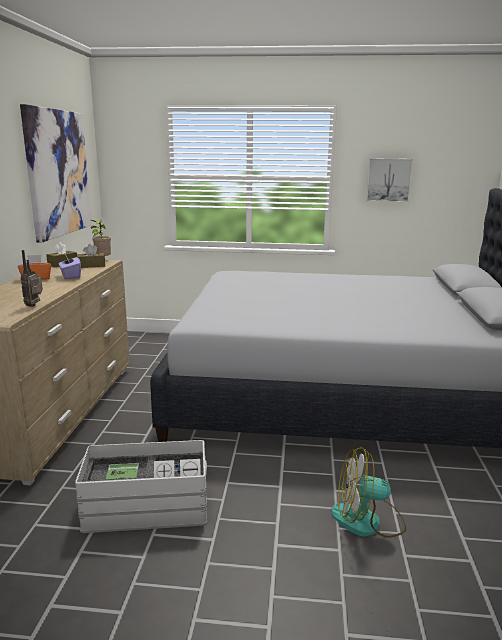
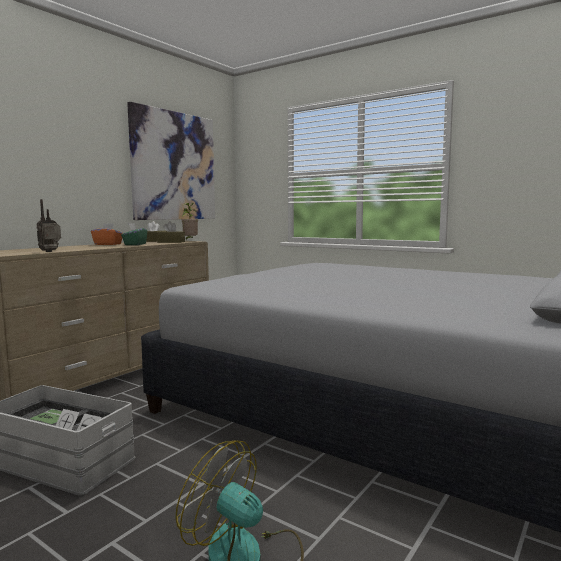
camera: 30 degrees right, 10 degrees down
purple tissue box [59,254,81,279] -> green tissue box [121,223,147,245]
picture [366,158,413,202] -> none

